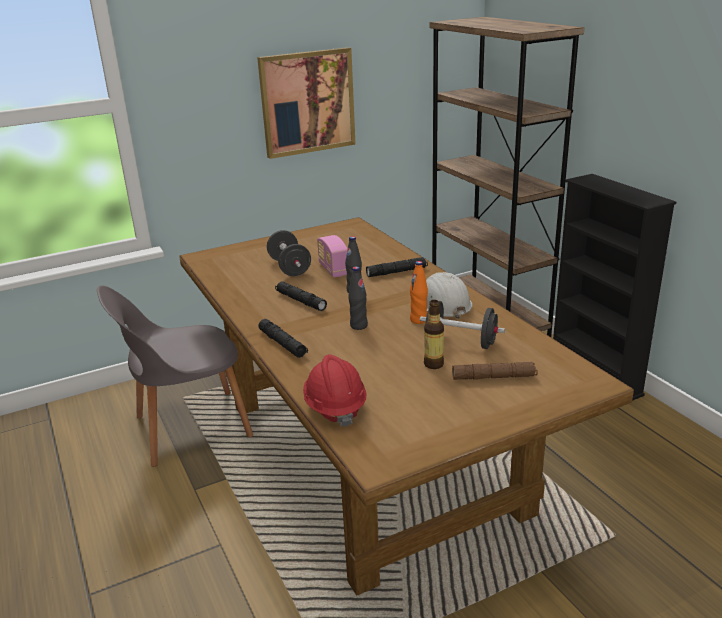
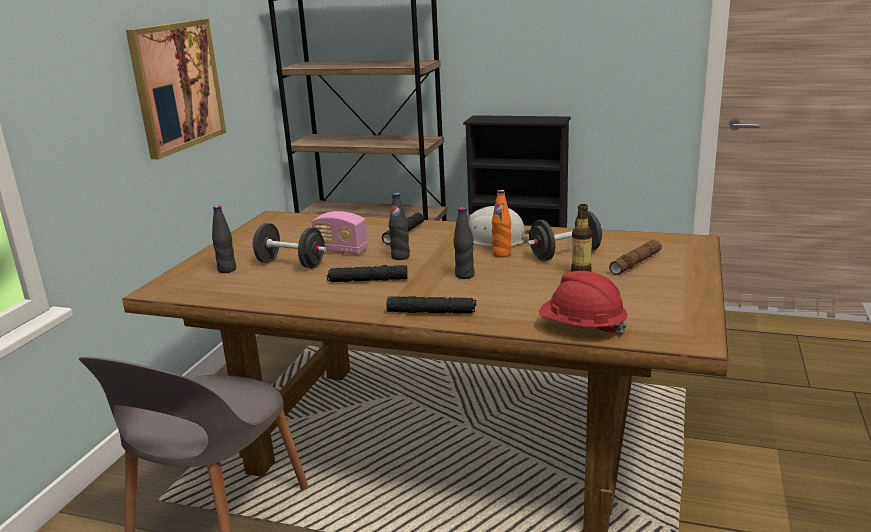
camera: 45 degrees left, 5 degrees down
none -> black bottle [212,205,236,273]

